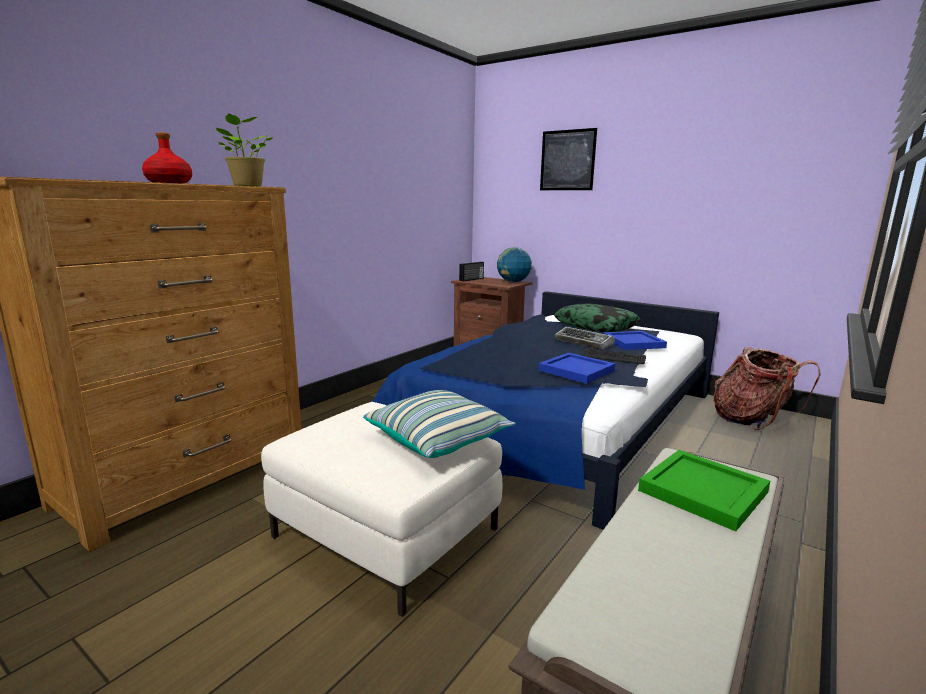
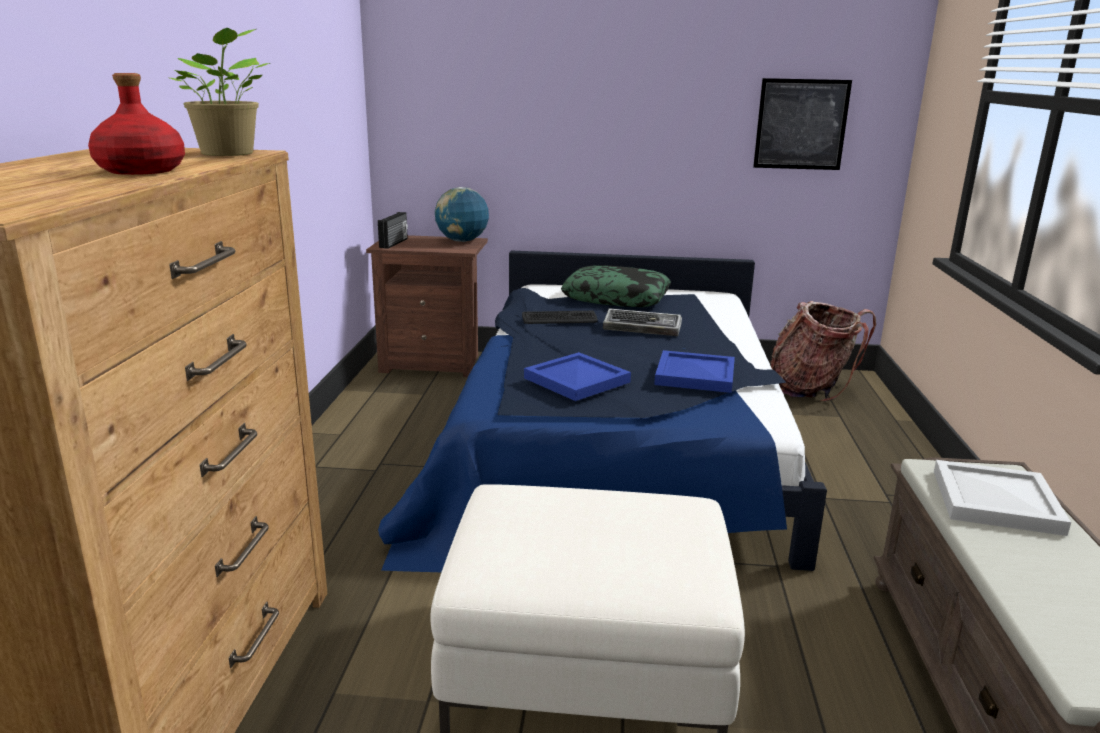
camera: 30 degrees left, 5 degrees up
pillow [363,390,515,458] -> none
picture [540,128,597,190] -> picture moved to [753,78,852,170]
keyboard [582,348,646,364] -> keyboard moved to [522,311,598,324]
blue tray [604,331,667,350] -> blue tray moved to [524,352,631,401]
green tray [638,450,770,532] -> white tray [934,460,1071,536]

